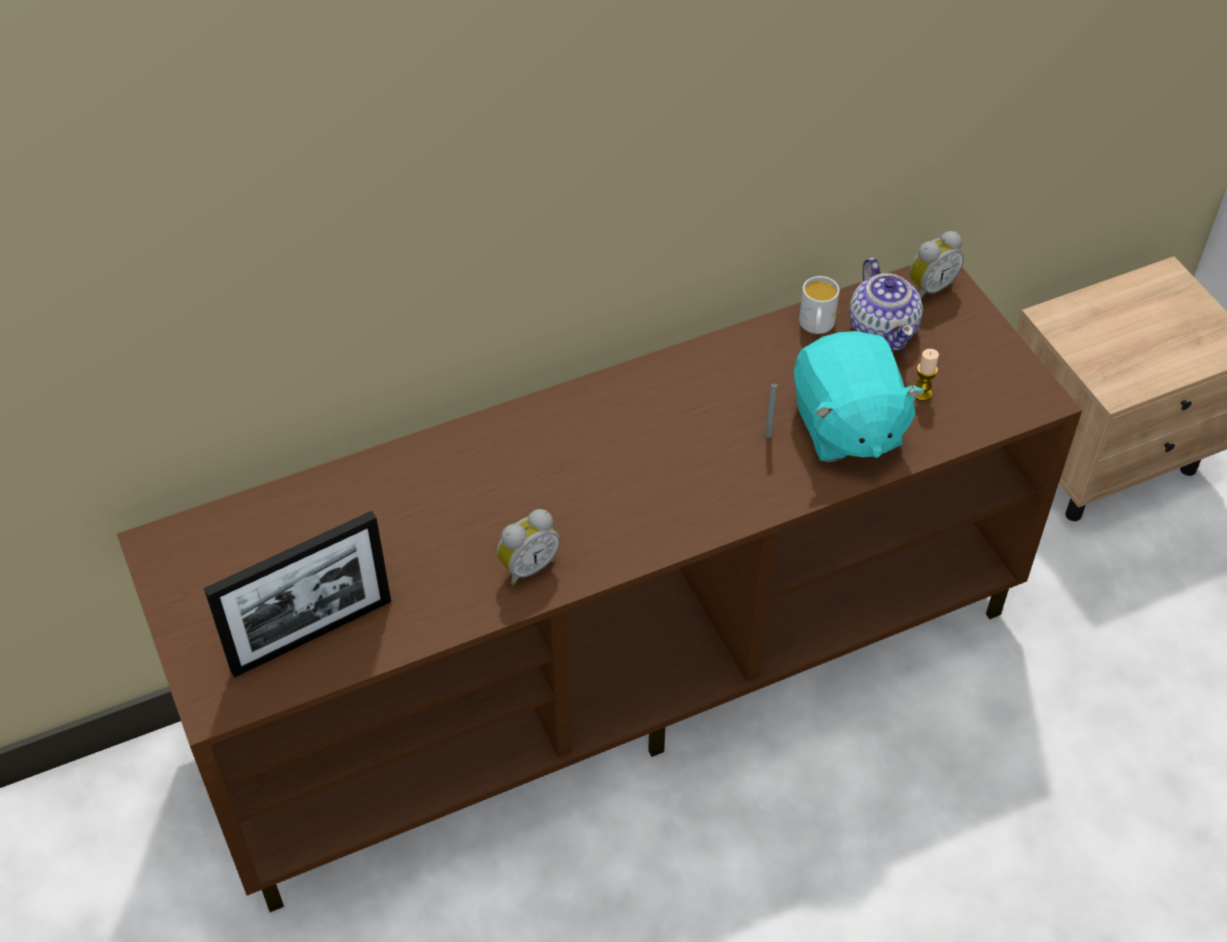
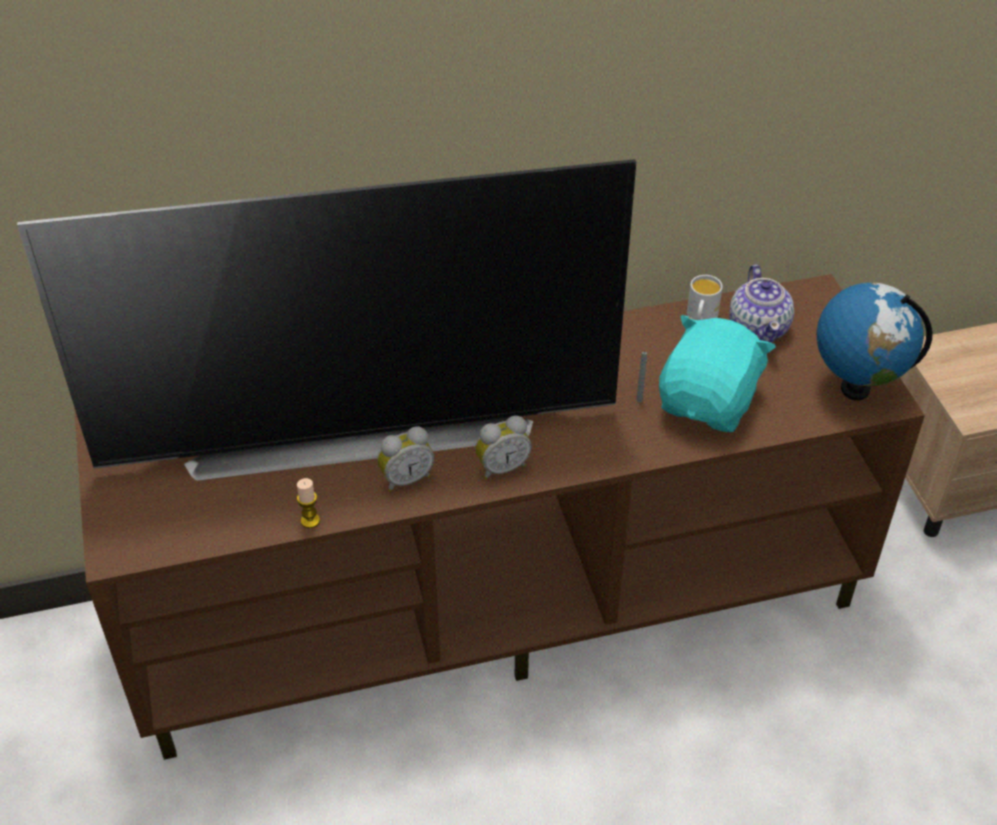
camera: 10 degrees right, 5 degrees down
picture frame [204,511,391,678] -> none
turquoise plush toy [794,331,925,462] -> turquoise plush toy turned 150 degrees counterclockwise [659,315,776,432]
alarm clock [909,231,964,299] -> alarm clock moved to [475,415,532,480]
candle [916,349,939,401] -> candle moved to [297,478,320,528]
none -> television [17,159,636,481]
none -> globe [817,282,933,401]

